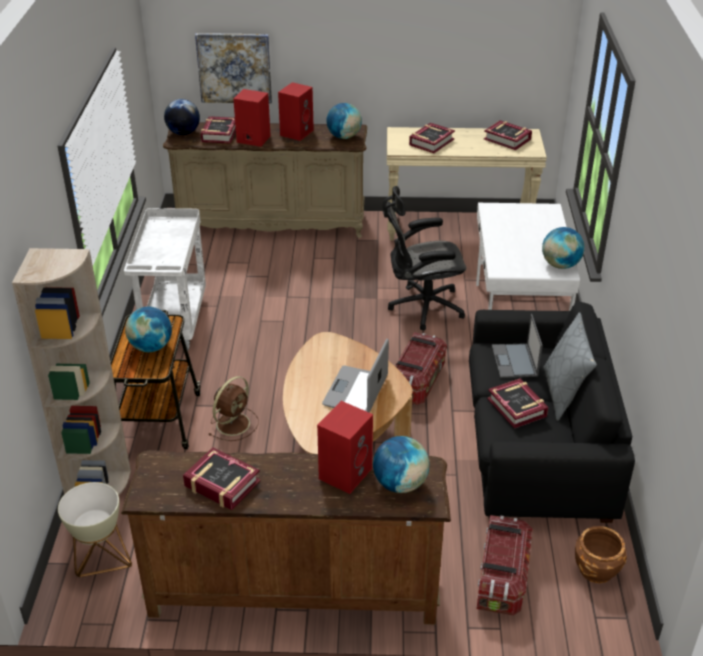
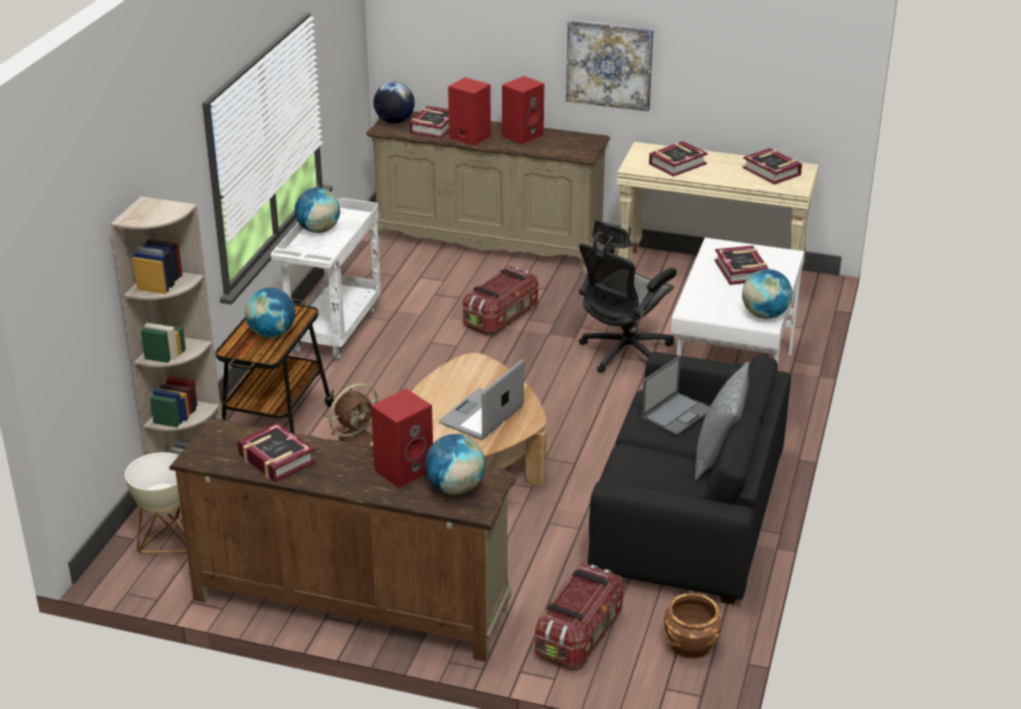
camera: 15 degrees right, 5 degrees down
picture [195,33,272,104] -> picture moved to [566,20,654,111]
globe [326,103,362,139] -> globe moved to [295,188,340,233]
office chair [383,186,467,330] -> office chair turned 60 degrees counterclockwise [579,220,677,373]
storage box [395,332,447,405] -> storage box moved to [463,266,538,335]
book [487,378,548,429] -> book moved to [714,245,769,285]
laptop [492,314,543,378] -> laptop turned 150 degrees counterclockwise [641,355,710,435]

